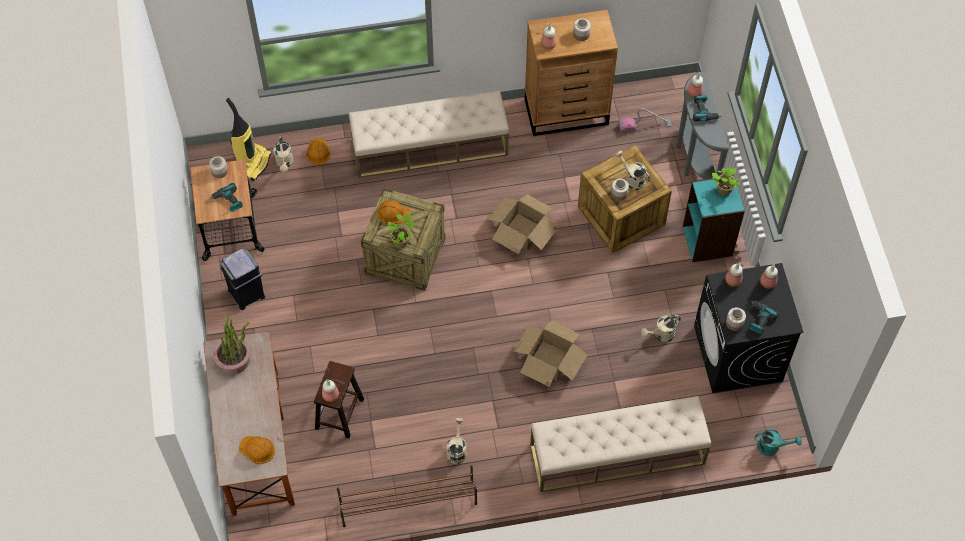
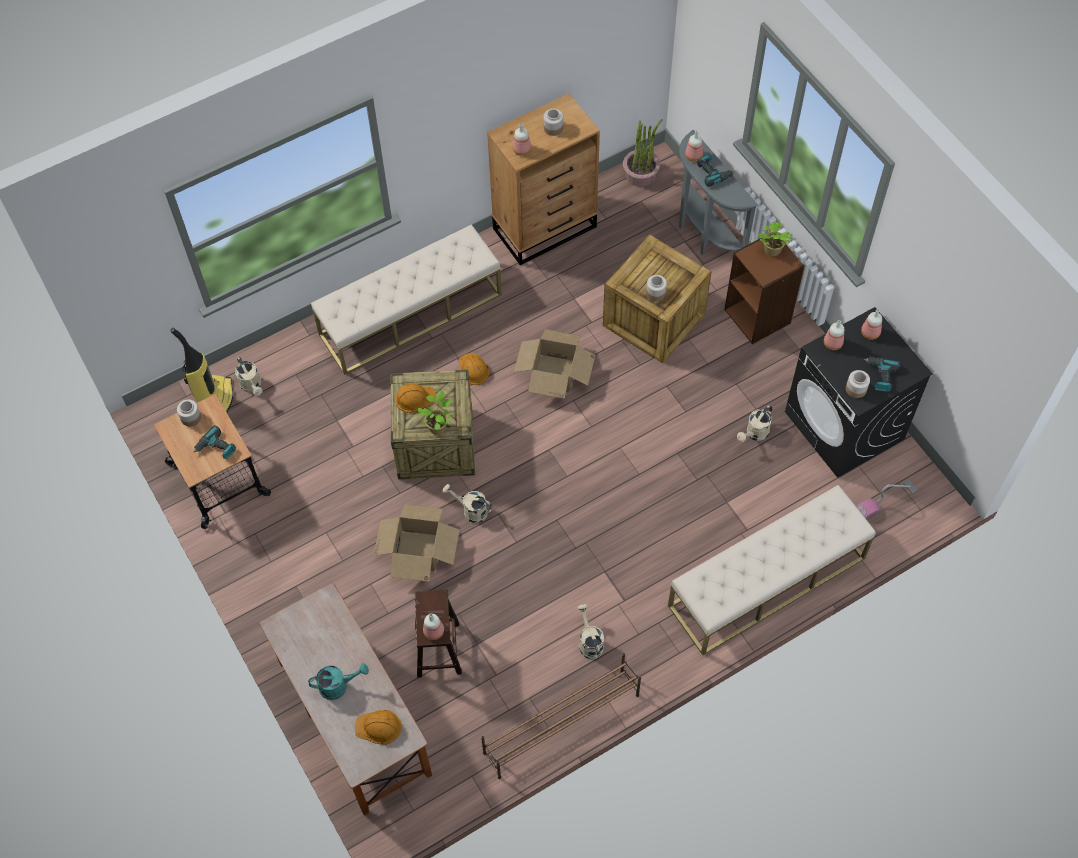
camera: 20 degrees left, 0 degrees up
potted plant [213,316,251,374] -> potted plant moved to [623,119,662,187]
black trash can [220,248,265,310] -> none
orange hard hat [306,139,330,165] -> orange hard hat moved to [459,353,490,385]
cardboard box [513,320,587,387] -> cardboard box moved to [374,505,460,582]
beige watering can [615,151,650,190] -> beige watering can moved to [442,484,493,523]
vacuum cleaner [618,108,672,133] -> vacuum cleaner moved to [856,480,917,520]
turquoise bookcase [683,175,745,262] -> brown bookcase [724,238,805,344]
turquoise watering can [755,429,802,456] -> turquoise watering can moved to [308,663,369,700]

